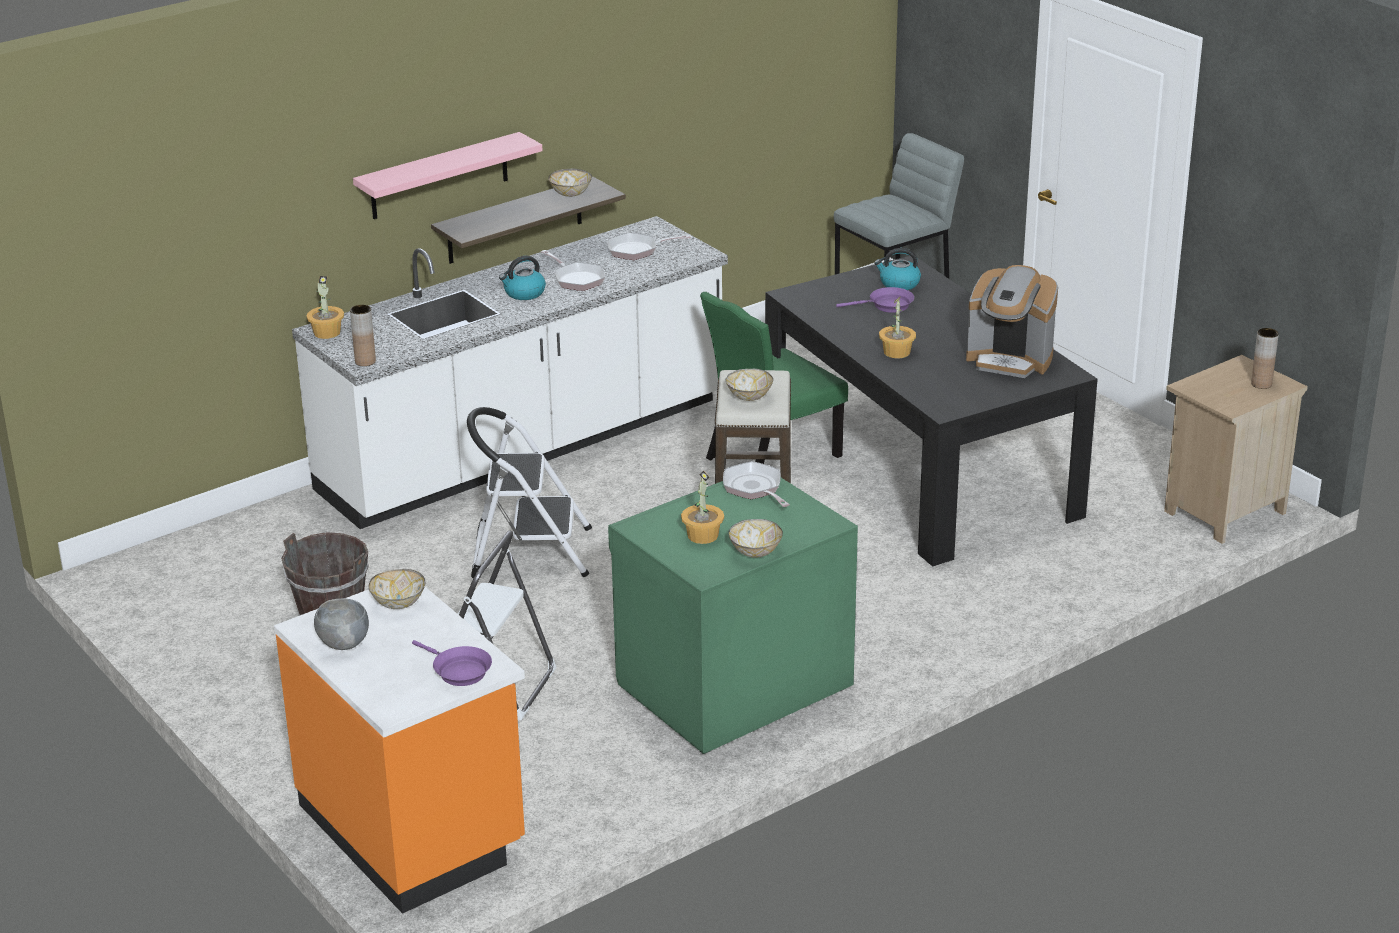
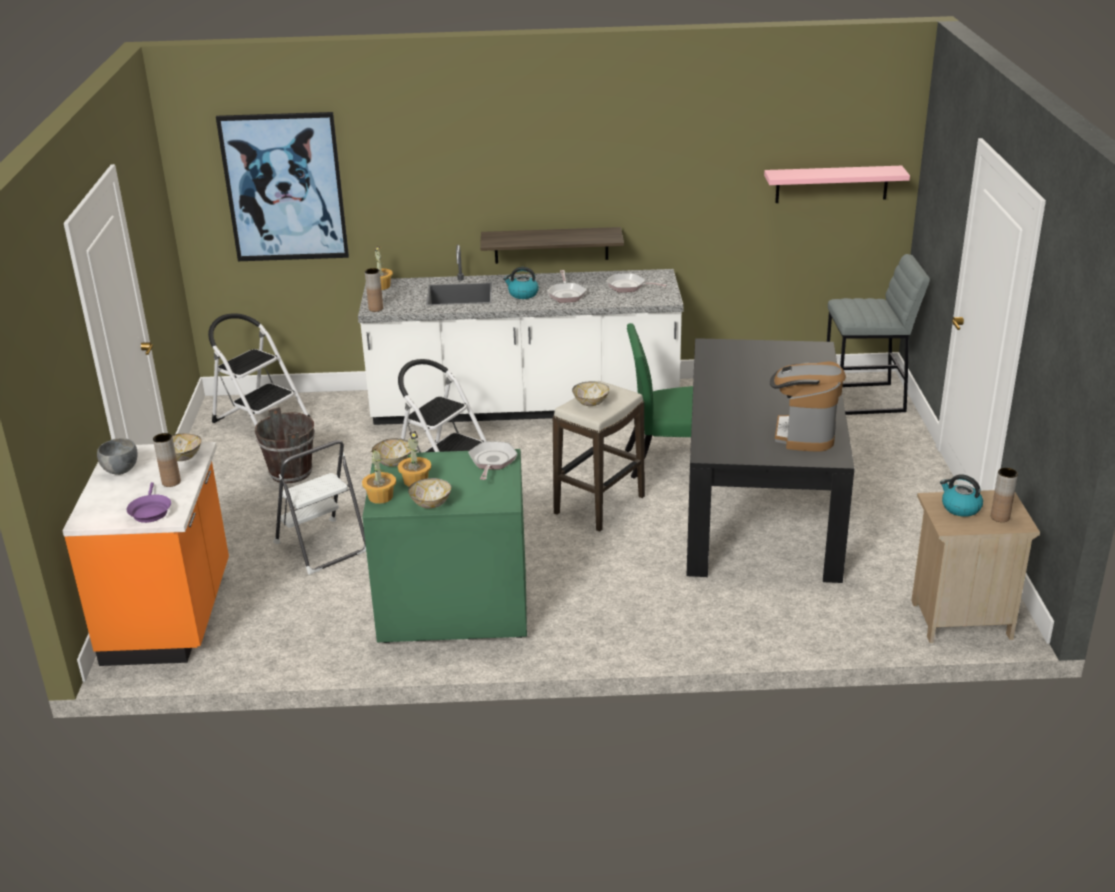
camera: 35 degrees right, 0 degrees up
pink shelf [353,132,543,219] -> pink shelf moved to [764,166,910,203]
bowl [548,169,592,197] -> bowl moved to [372,438,411,467]
purple frying pan [836,287,914,313] -> none
kettle [874,248,921,290] -> kettle moved to [940,474,983,517]
potted plant [879,296,916,358] -> potted plant moved to [362,449,396,504]
coffee machine [966,265,1058,378] -> coffee machine turned 45 degrees clockwise [770,361,846,451]
none -> brown vase [153,433,181,487]
none -> step ladder [208,313,310,426]
none -> picture [216,112,349,261]

